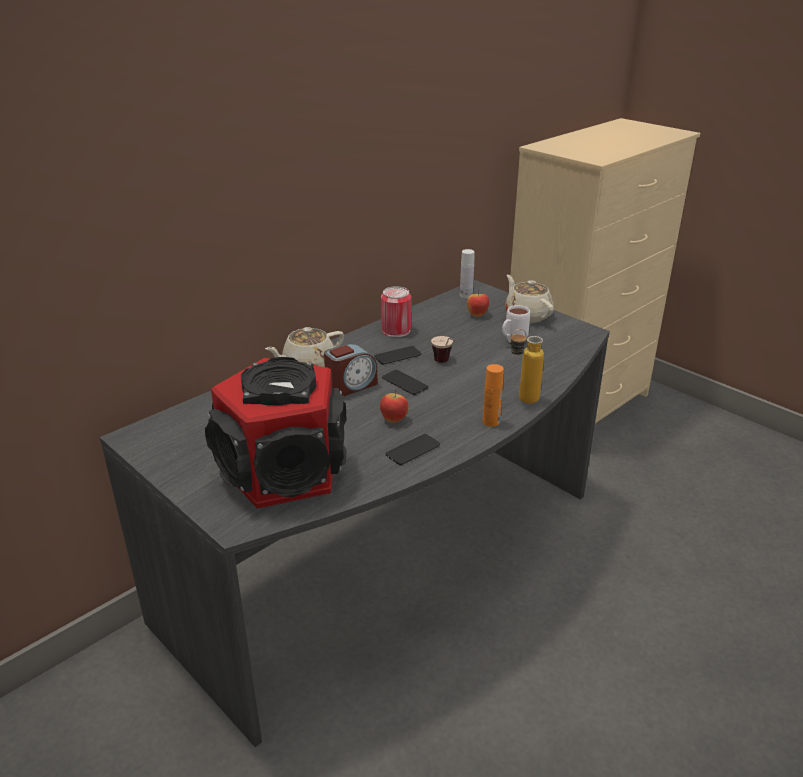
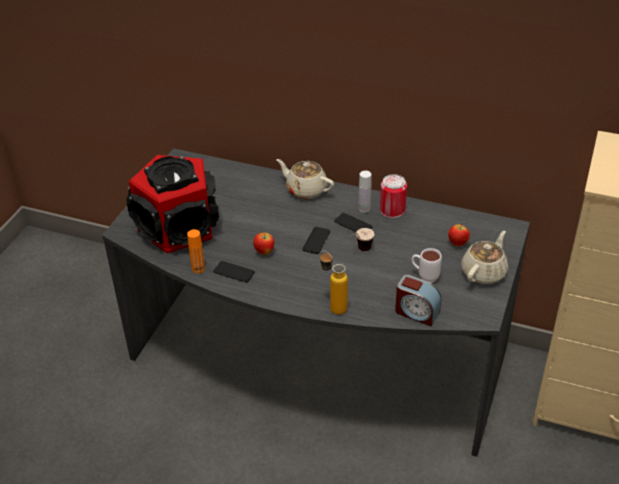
camera: 65 degrees right, 10 degrees up
alarm clock [324,343,377,396] -> alarm clock moved to [395,275,441,326]
white bottle [460,249,475,298] -> white bottle moved to [358,171,371,213]
orange bottle [483,364,504,427] -> orange bottle moved to [187,229,205,273]

